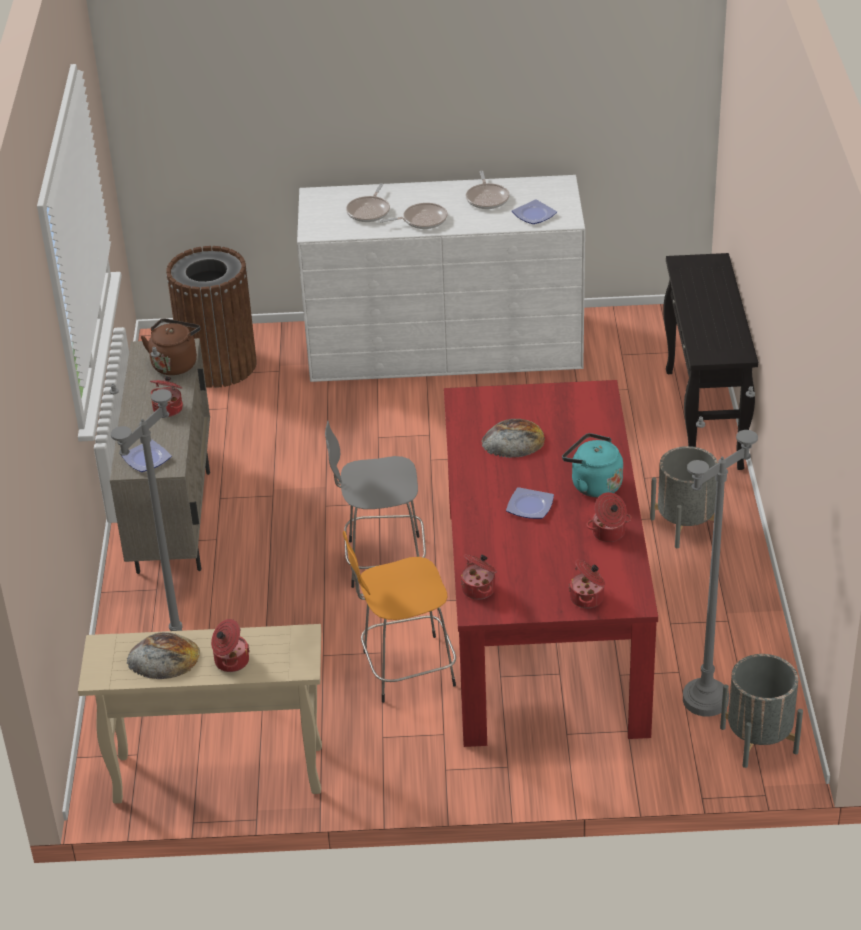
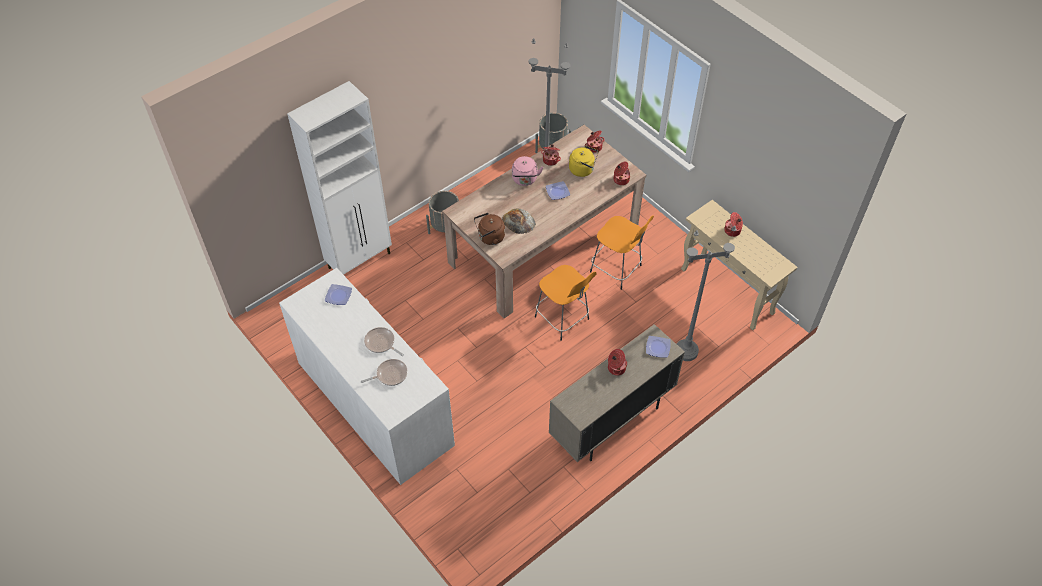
camera: 130 degrees left, 15 degrees up
bread [127,632,200,679] -> none
brown kettle [141,319,201,375] -> brown kettle moved to [474,213,505,245]
brown trash can [166,246,257,388] -> none
grey stool [325,421,426,588] -> orange stool [535,265,597,341]
red dining table [444,380,658,747] -> beige dining table [442,125,646,318]
frying pan [466,171,509,209] -> none
turquoise kettle [562,433,623,497] -> pink kettle [512,156,543,186]
black console table [663,253,758,470] -> white cabinet [287,81,392,275]
none -> yellow kettle [569,146,599,177]

